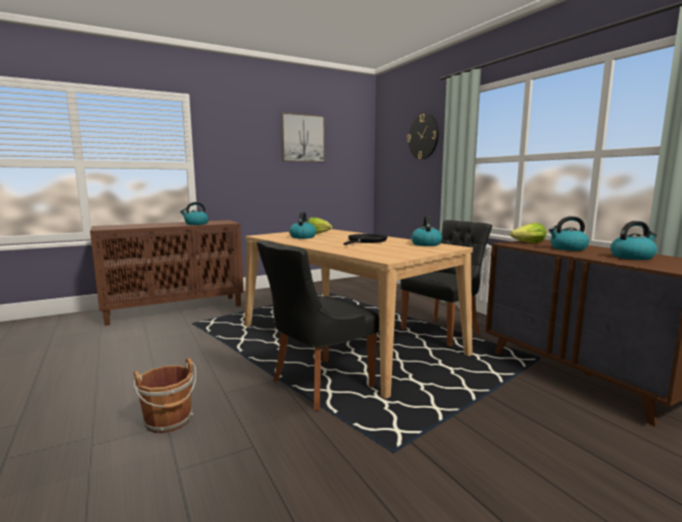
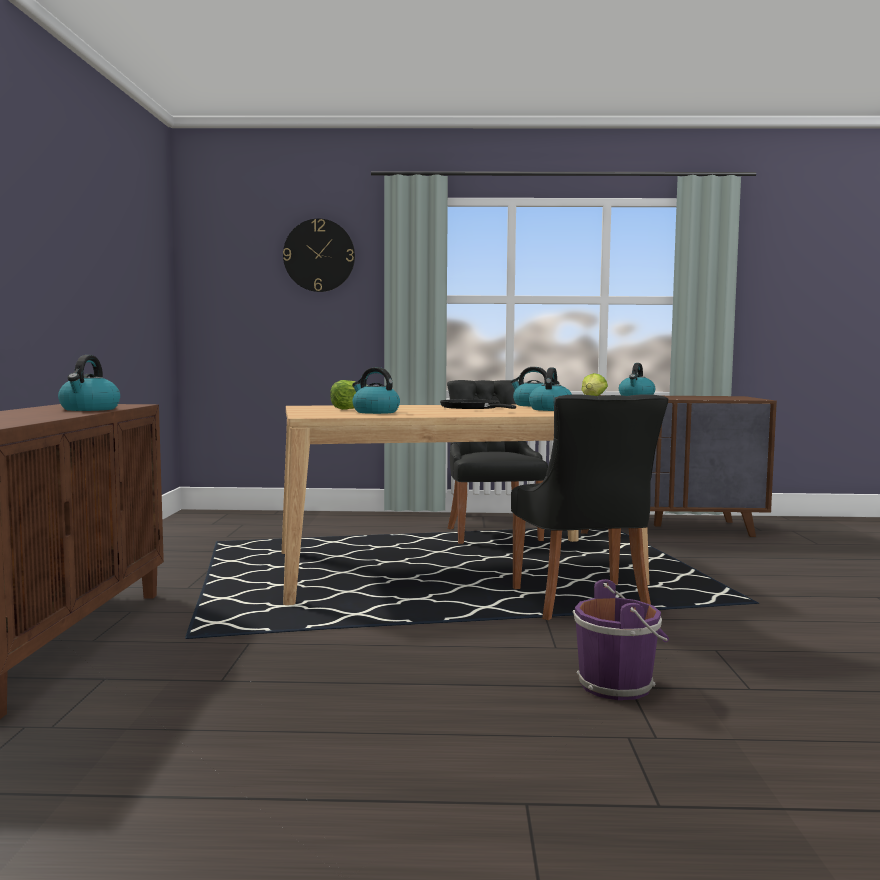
camera: 60 degrees left, 5 degrees down
brown bucket [133,358,196,433] -> purple bucket [573,579,669,700]
picture [281,112,325,162] -> none
kettle [610,221,657,260] -> kettle moved to [529,368,572,411]

